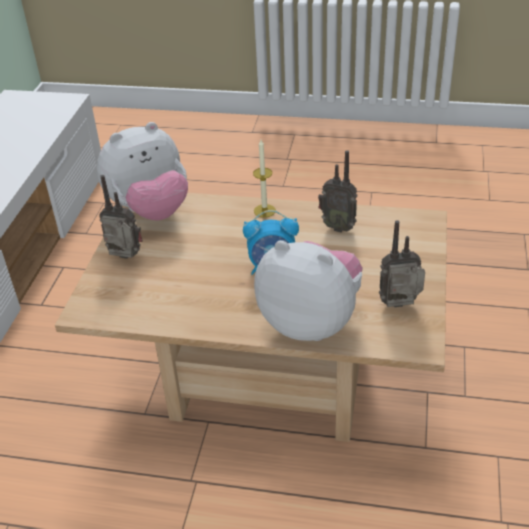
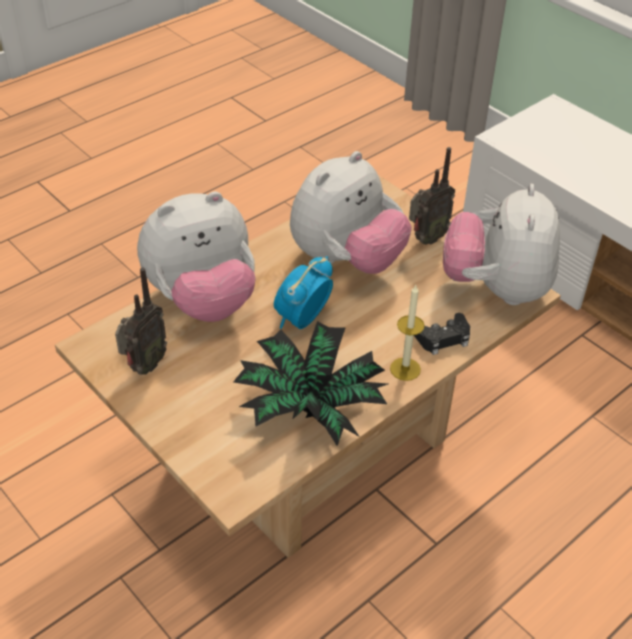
camera: 125 degrees right, 5 degrees up
radio [318,150,357,232] -> potted plant [233,321,388,446]
none -> plush toy [290,151,412,274]
none -> black game controller [414,313,470,355]

